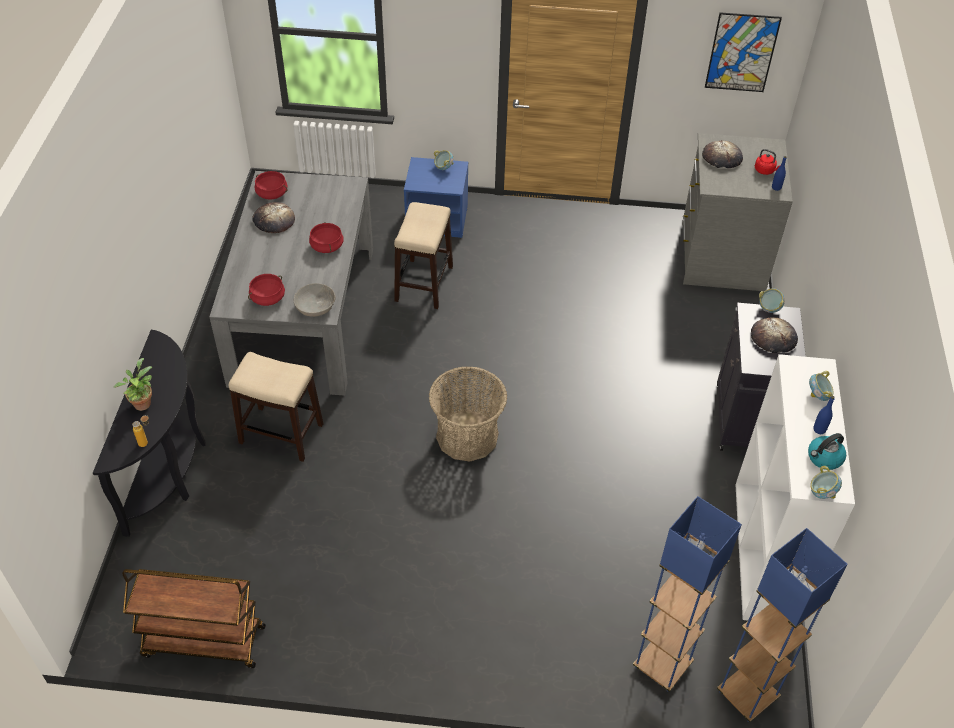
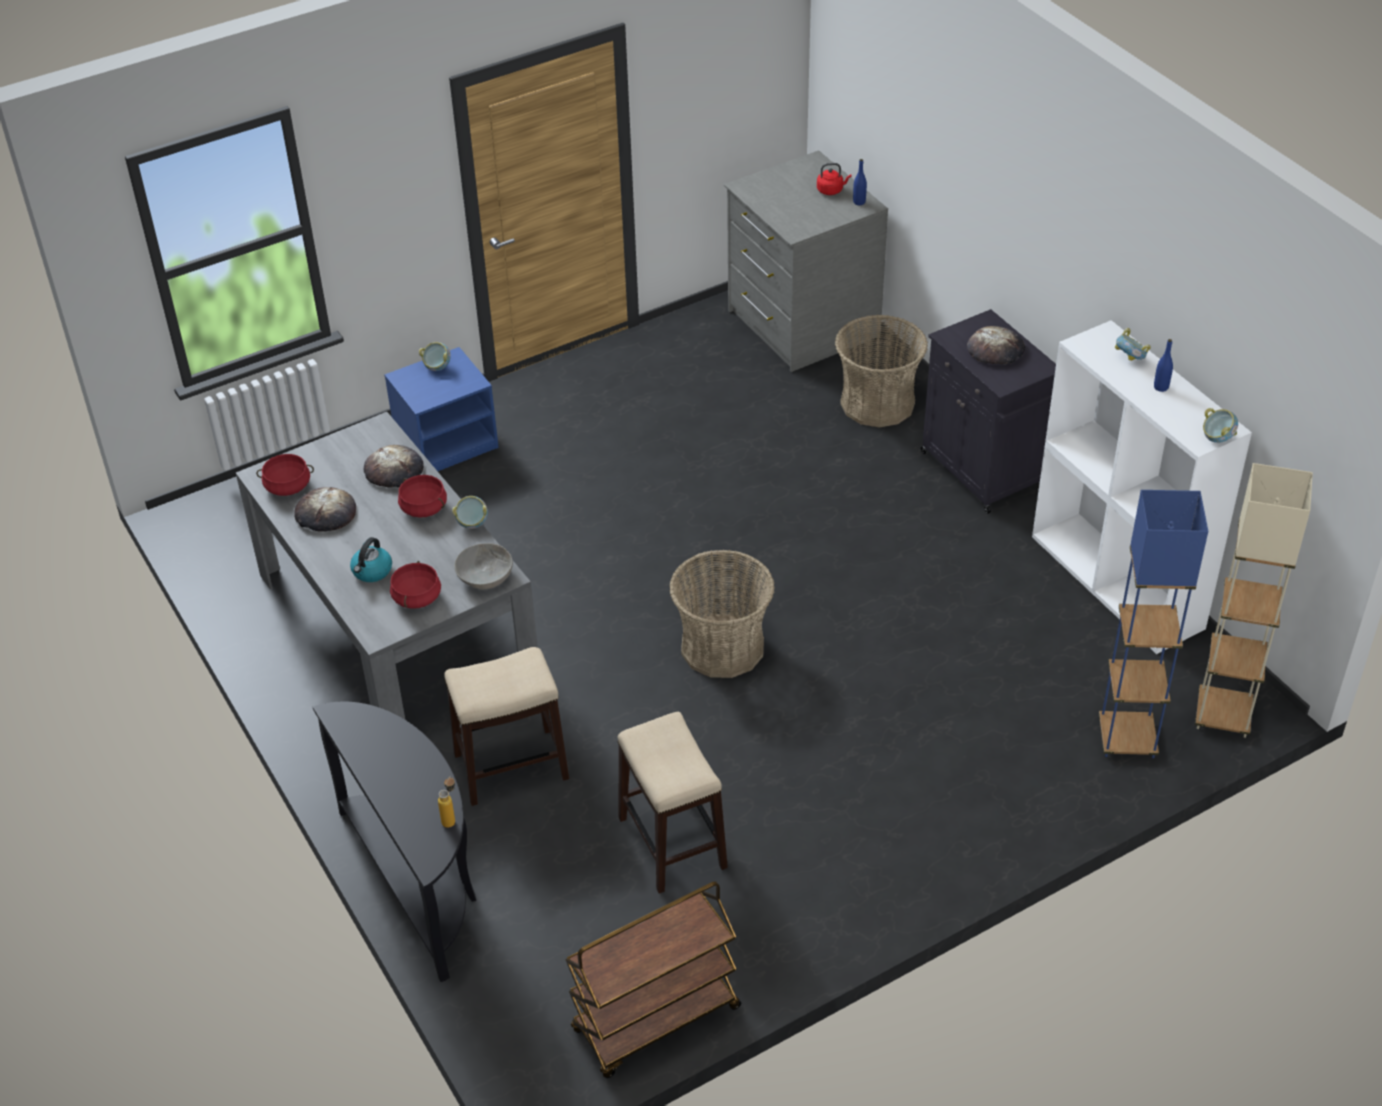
camera: 35 degrees left, 5 degrees down
potted plant [114,358,152,411] -> none
stool [394,202,453,309] -> stool moved to [617,712,728,894]
bread [702,140,743,168] -> bread moved to [364,445,424,488]
picture [705,12,782,92] -> none
blue floor lamp [717,528,847,722] -> beige floor lamp [1195,463,1313,738]
bowl [759,288,785,313] -> bowl moved to [452,496,488,529]
kettle [808,433,846,470] -> kettle moved to [350,537,392,582]
none -> basket [835,315,928,427]

